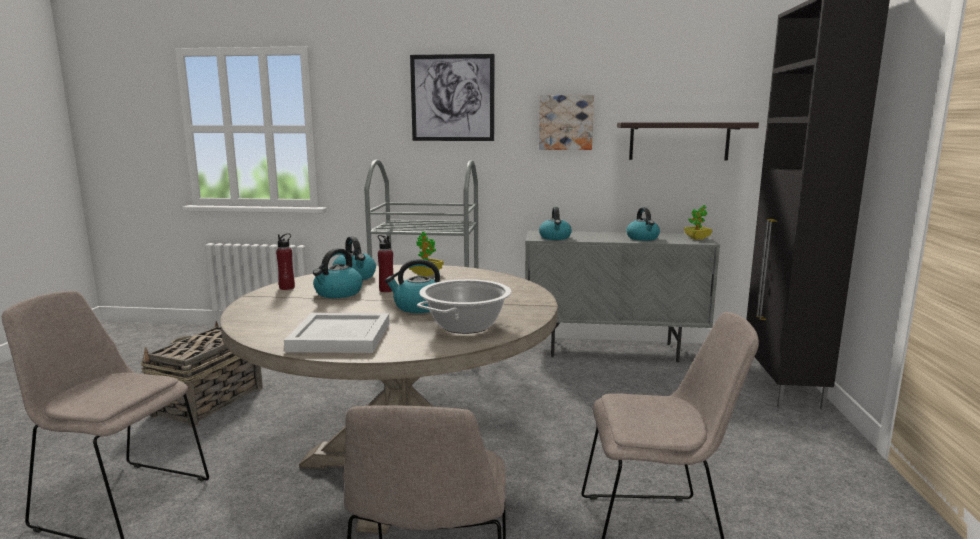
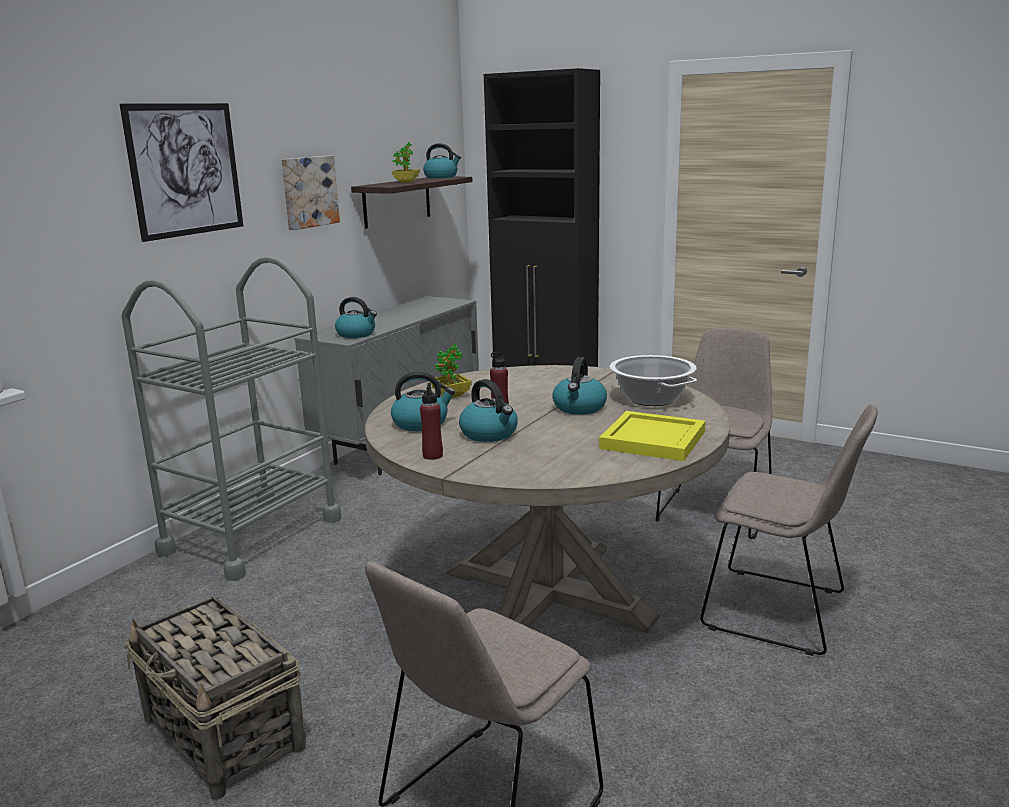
camera: 65 degrees left, 5 degrees up
white tray [284,313,390,353] -> yellow tray [599,411,706,461]
kettle [626,207,660,241] -> kettle moved to [423,143,461,178]
potted plant [684,205,713,240] -> potted plant moved to [392,142,420,183]

